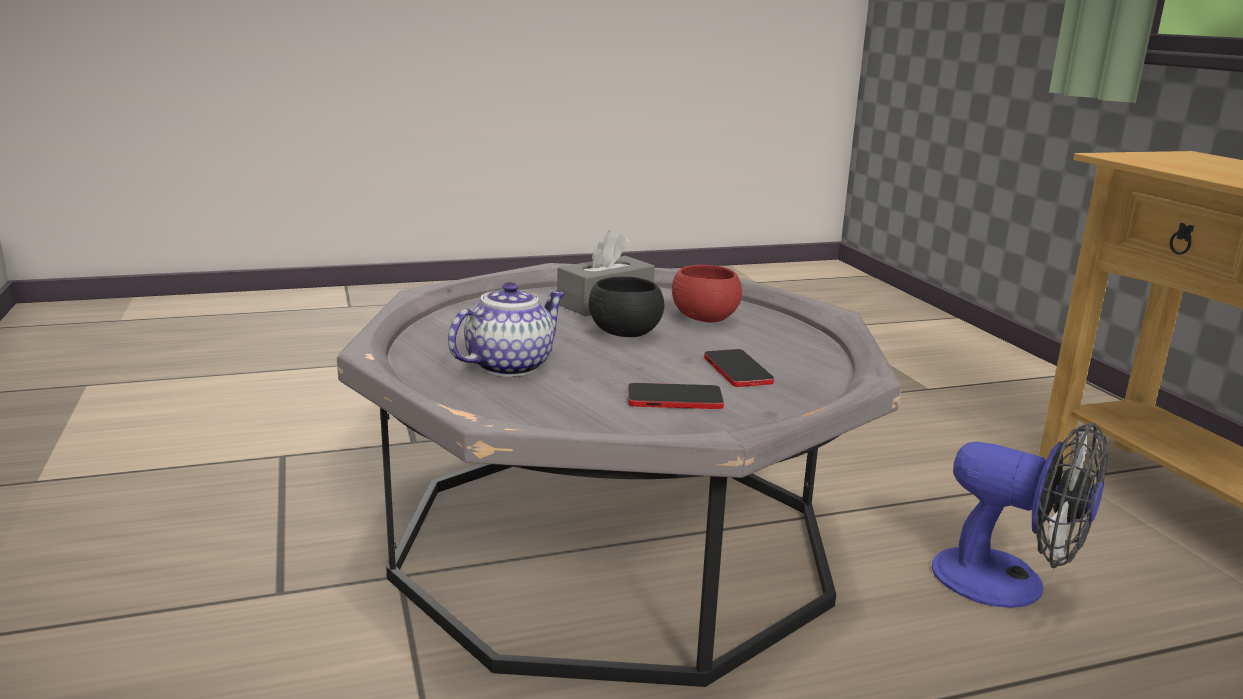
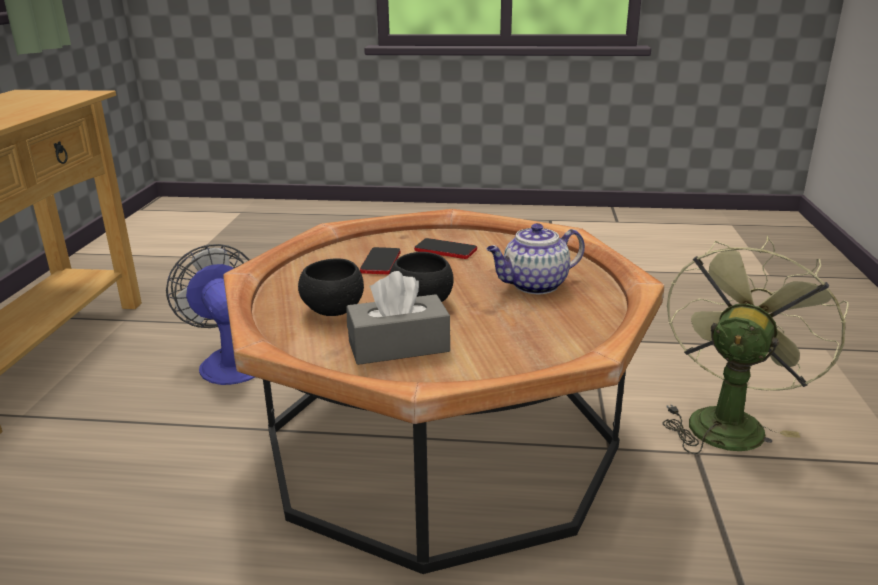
camera: 155 degrees left, 5 degrees up
grey coffee table [337,263,901,687] -> brown coffee table [223,209,665,574]
red bowl [672,265,742,323] -> black bowl [298,258,364,316]
none -> green fan [662,236,849,454]

